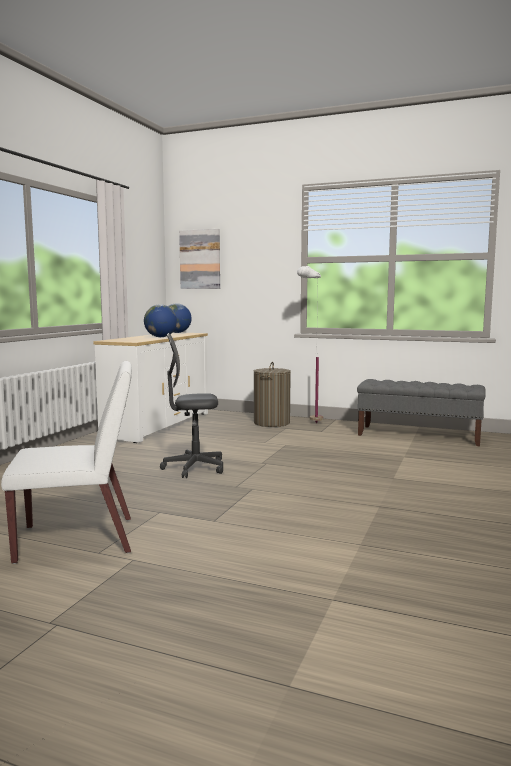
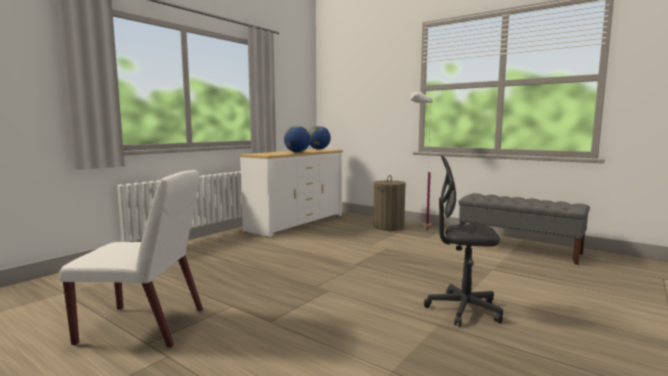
camera: 15 degrees right, 0 degrees up
grey office chair [160,333,223,478] -> grey office chair moved to [424,155,503,326]
picture [179,229,220,289] -> none

